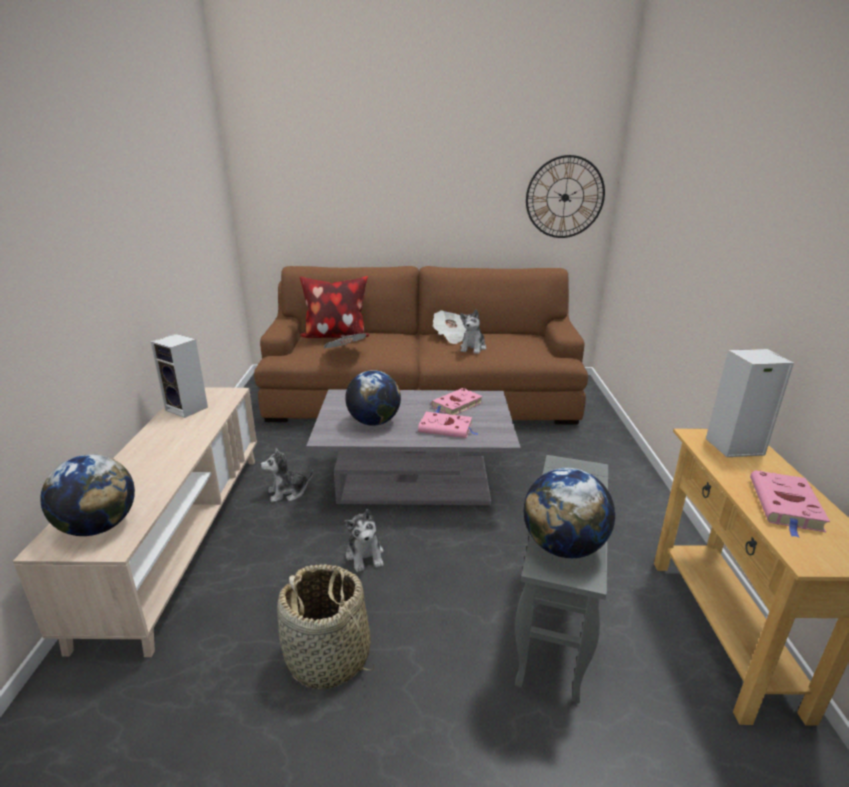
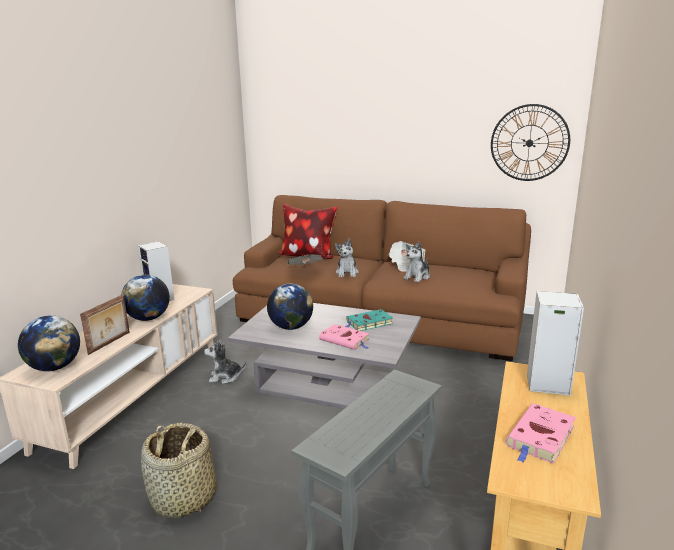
camera: 20 degrees right, 5 degrees down
plush toy [344,509,383,572] -> plush toy moved to [335,239,359,277]
pink book [431,388,483,415] -> turquoise book [345,309,393,331]
globe [524,468,615,558] -> globe moved to [121,275,170,321]
none -> picture frame [80,294,130,355]

